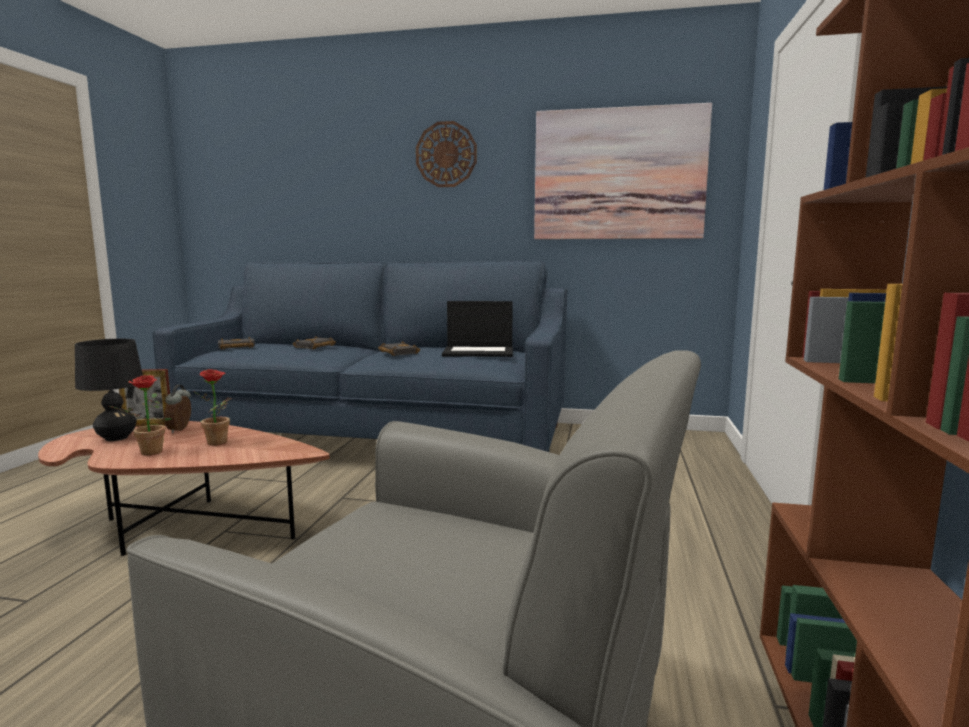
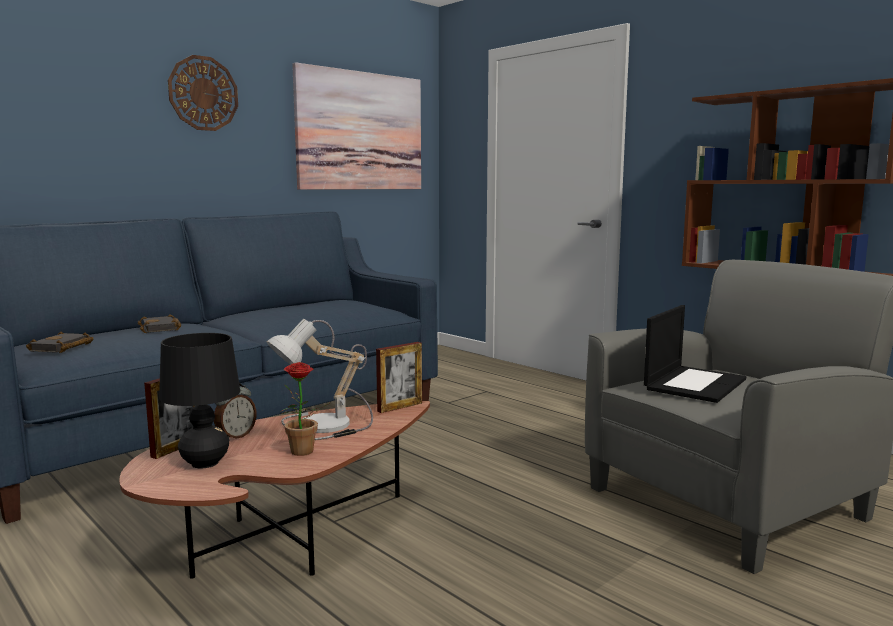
camera: 55 degrees left, 0 degrees up
alarm clock [164,385,191,433] -> alarm clock turned 90 degrees counterclockwise [214,382,256,438]
potted plant [193,369,232,446] -> table lamp [267,319,373,440]
black book [378,341,420,356] -> none
laptop [442,301,513,357] -> laptop moved to [644,305,746,403]
none -> picture frame [376,342,422,413]

